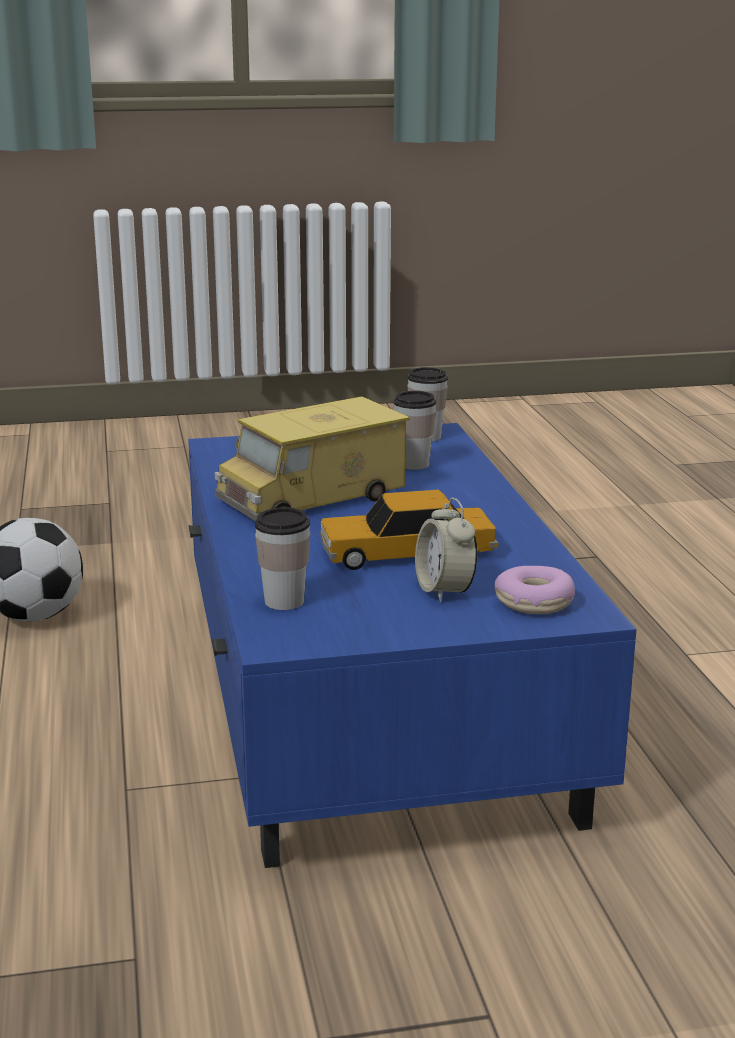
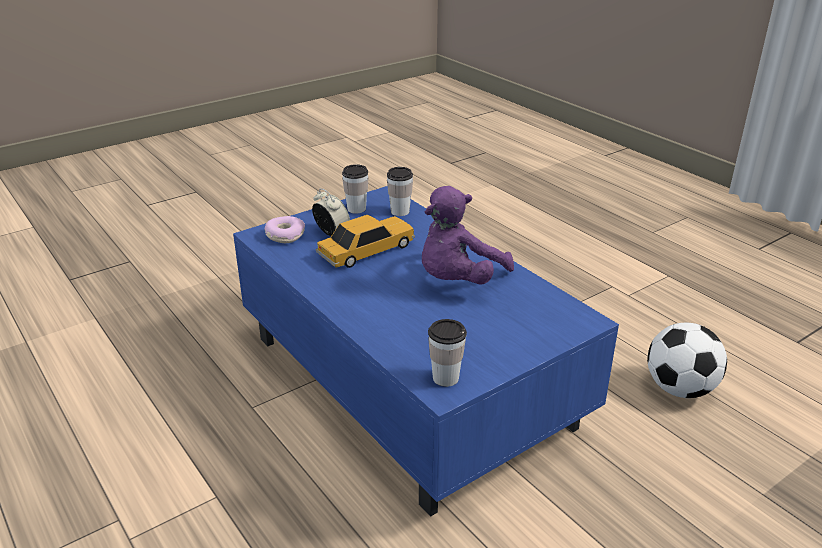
camera: 155 degrees right, 10 degrees up
toy truck [214,396,410,521] -> purple plush toy [422,186,514,285]
cup [394,391,436,470] -> cup moved to [342,164,368,214]

